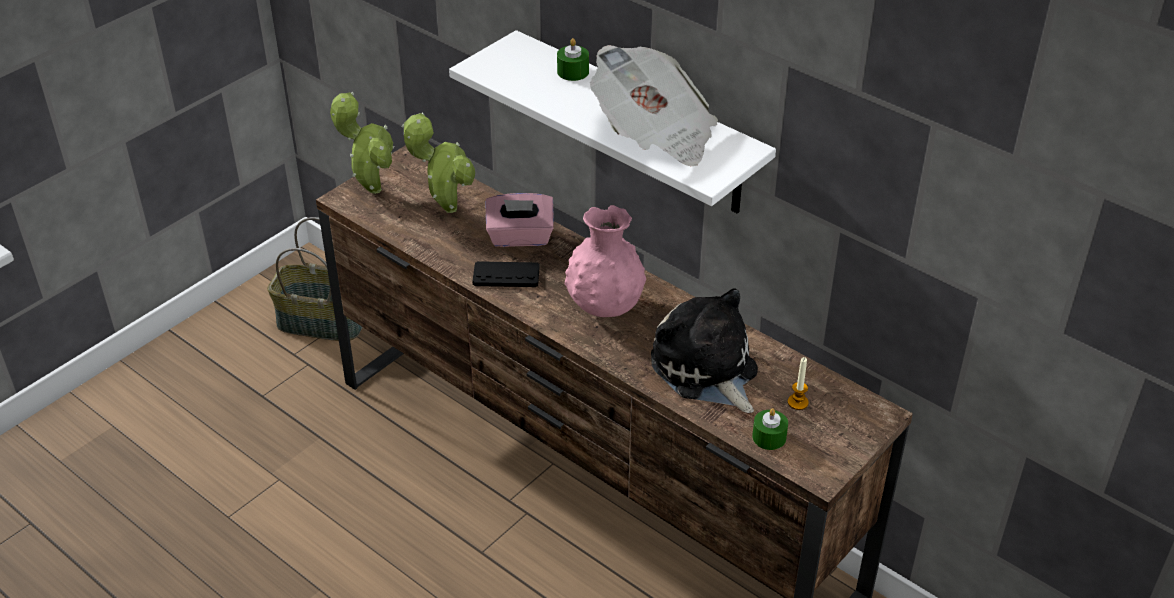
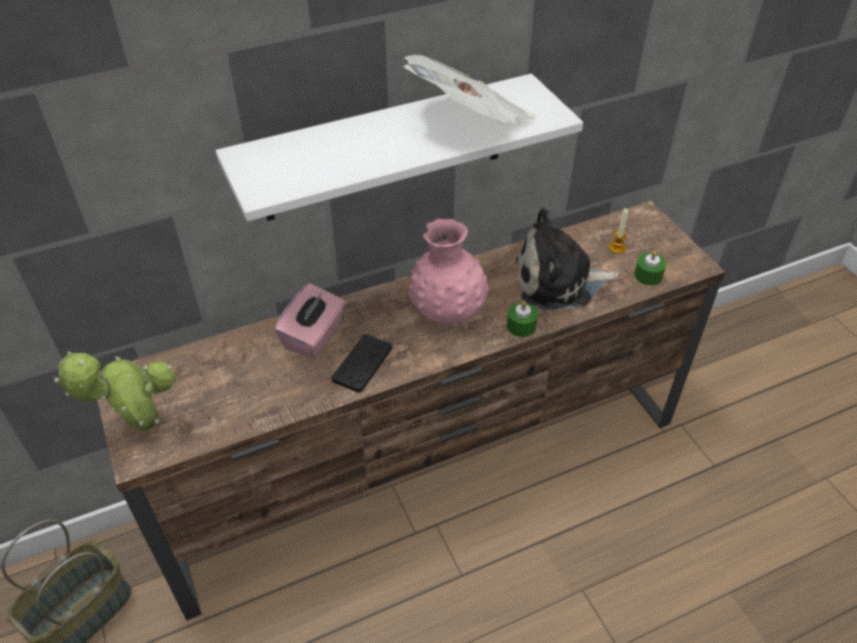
camera: 65 degrees left, 5 degrees up
potted plant [402,112,475,213] -> none
green candle [557,38,589,81] -> green candle moved to [507,301,538,337]

